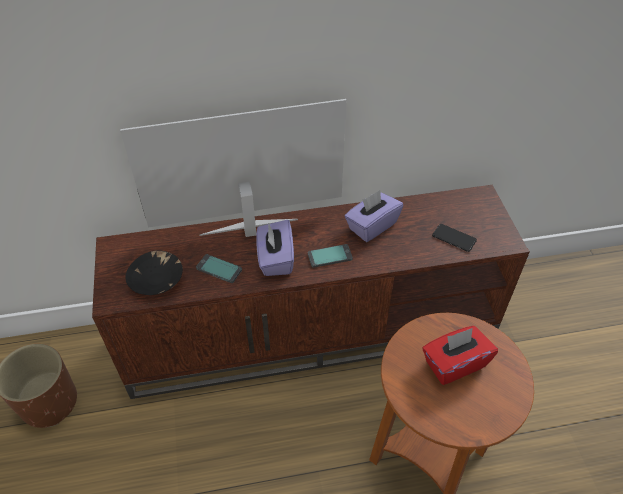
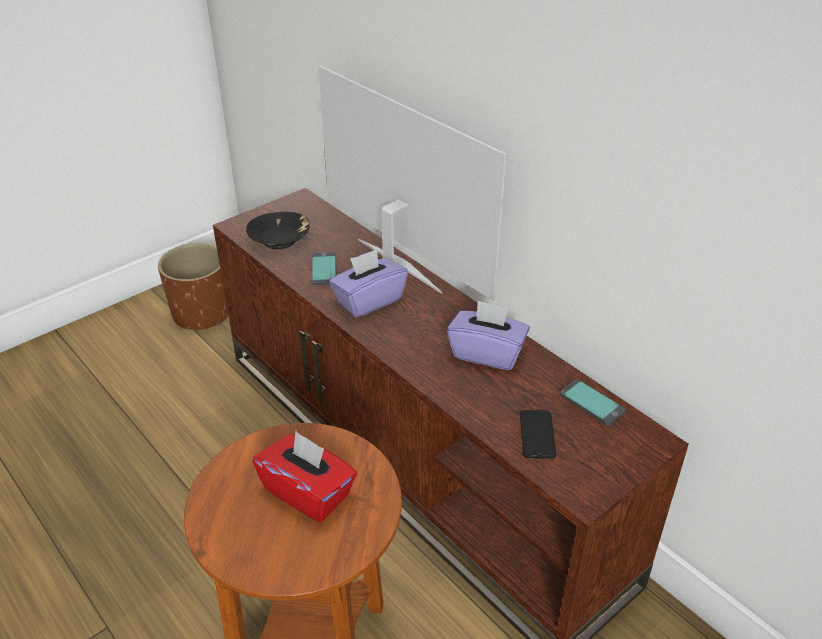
camera: 60 degrees right, 10 degrees down
phone [308,244,353,268] -> phone moved to [560,379,626,426]

